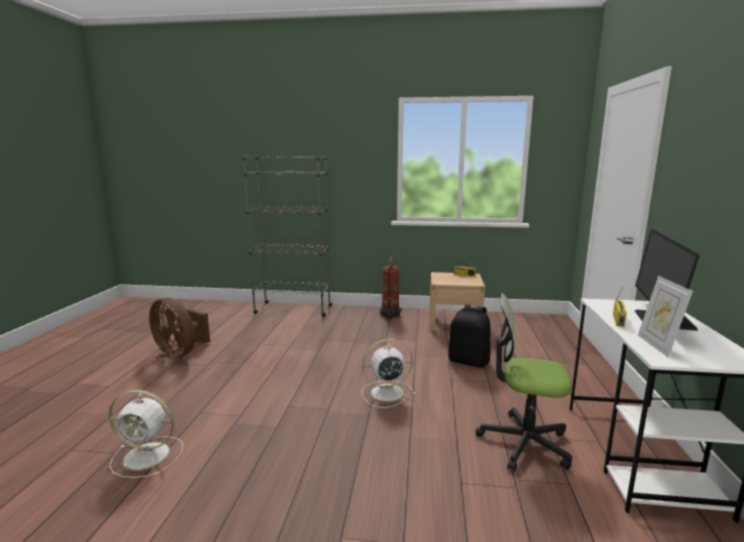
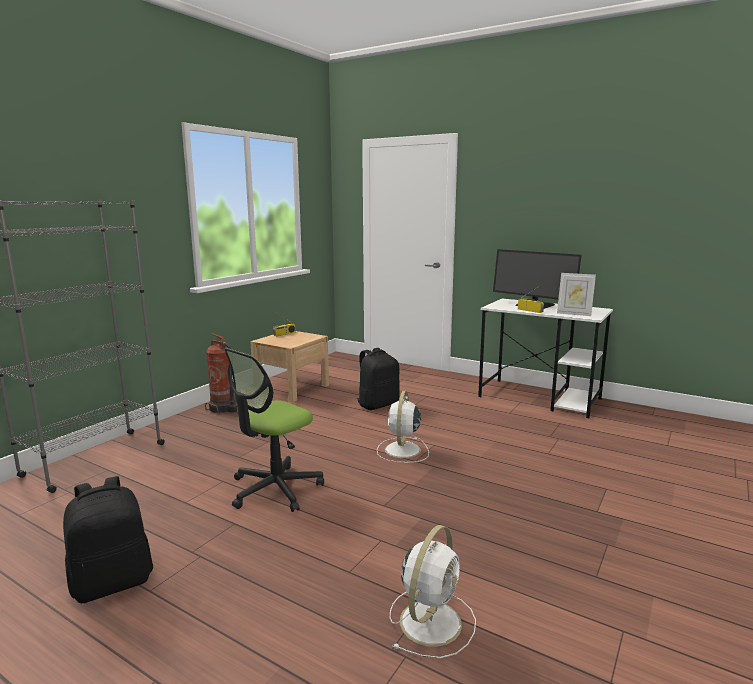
camera: 65 degrees left, 0 degrees up
brown fan [149,297,210,358] -> black backpack [63,476,153,603]
office chair [475,293,572,471] -> office chair moved to [224,348,324,512]

